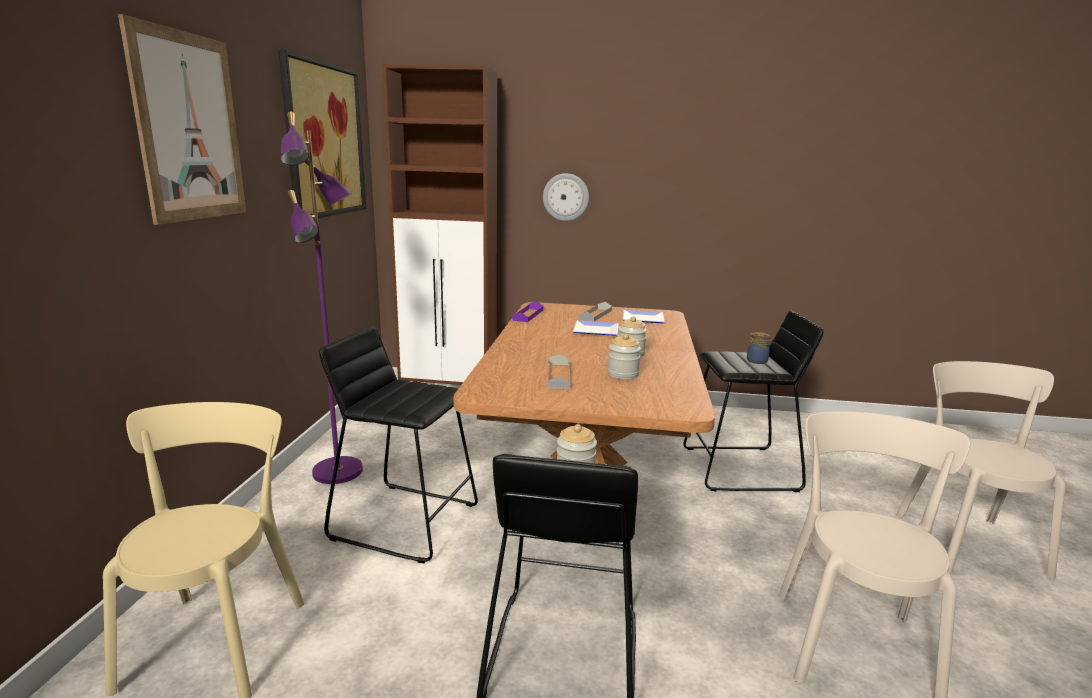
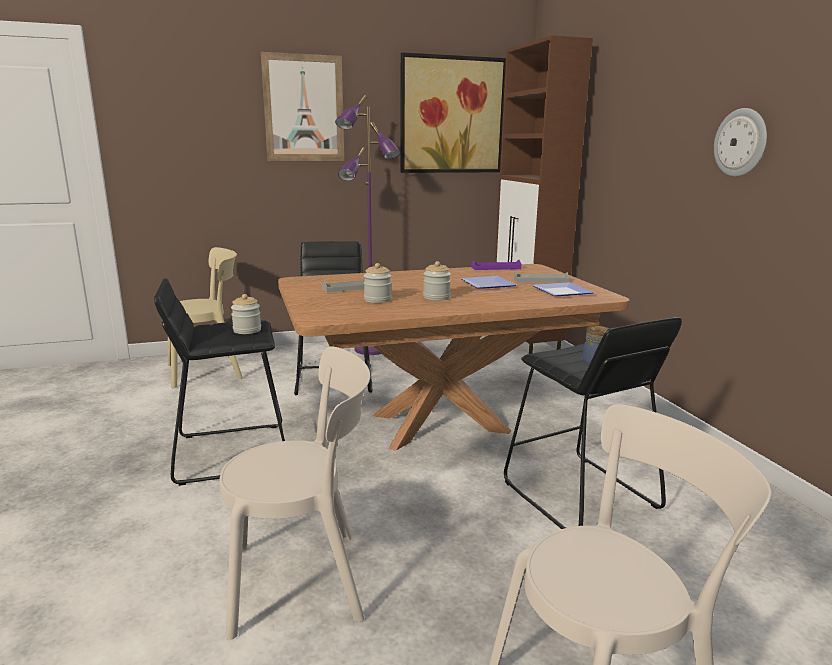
camera: 65 degrees right, 0 degrees up
wall clock [543,173,589,221] -> wall clock moved to [714,108,767,177]

